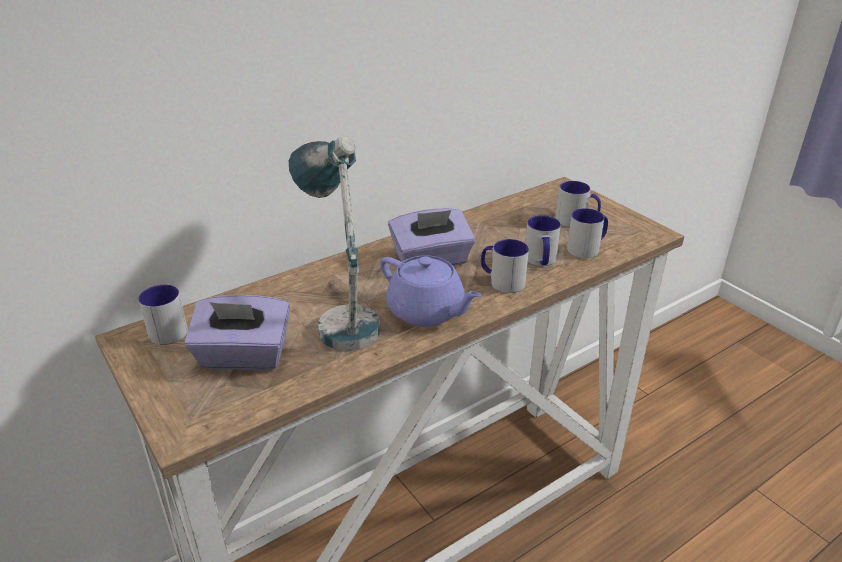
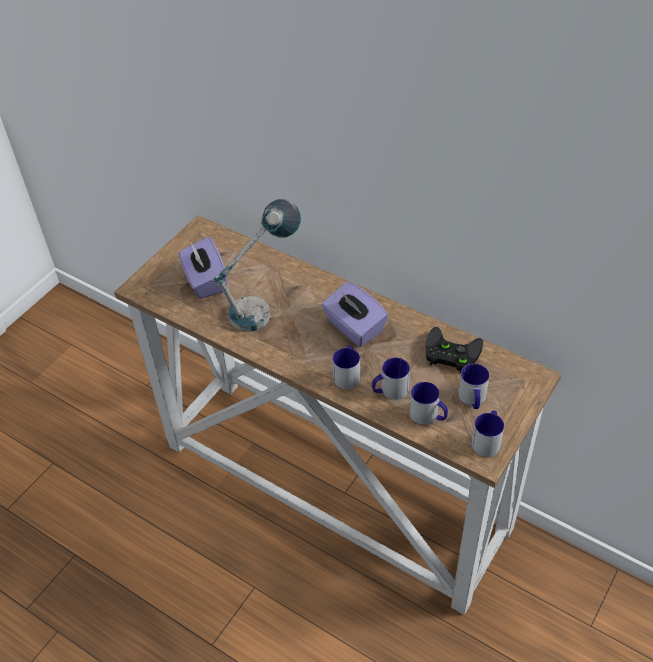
camera: 70 degrees right, 15 degrees up
mug [138,285,188,345] -> mug moved to [472,411,504,457]
purple teapot [380,255,482,327] -> none
none -> black game controller [425,327,483,373]

